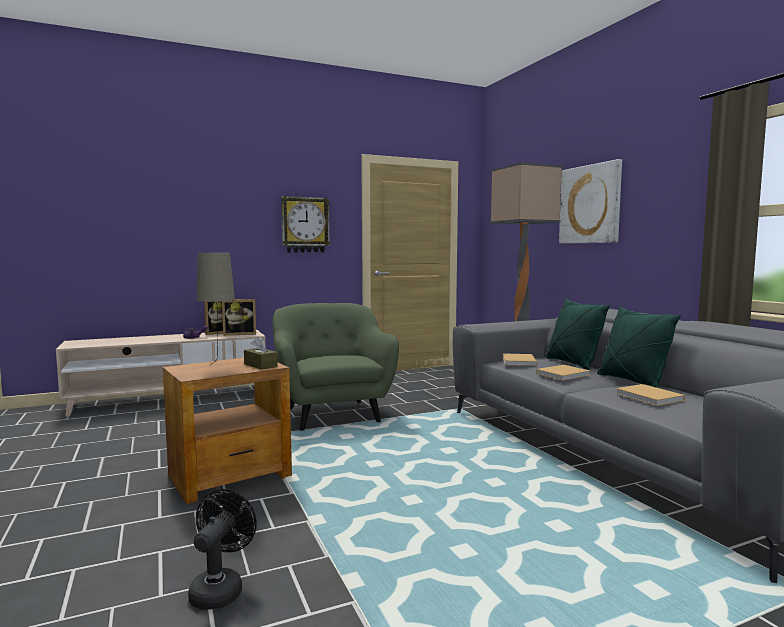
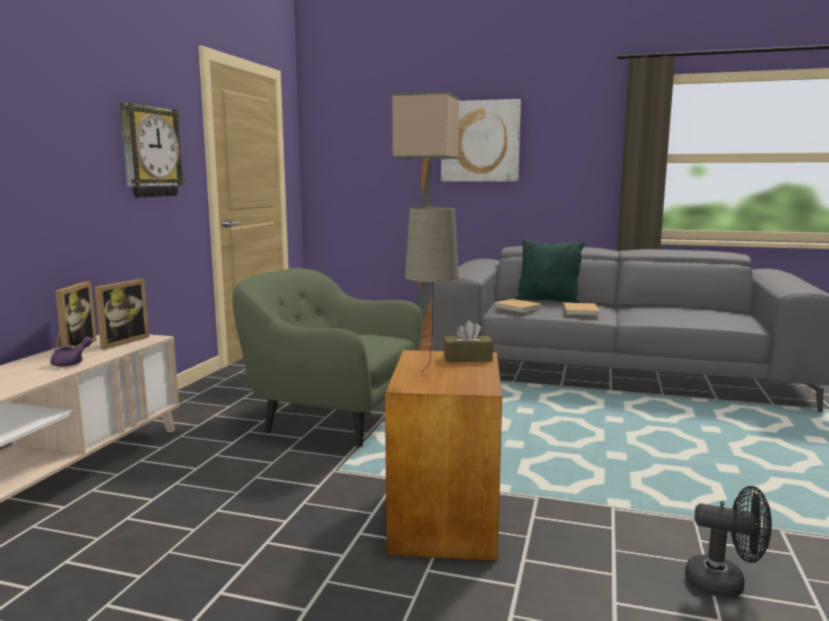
camera: 50 degrees left, 5 degrees up
black fan [188,489,257,610] -> black fan turned 150 degrees clockwise [685,486,772,598]
green pillow [597,306,681,388] -> none
beige book [616,384,685,406] -> none

